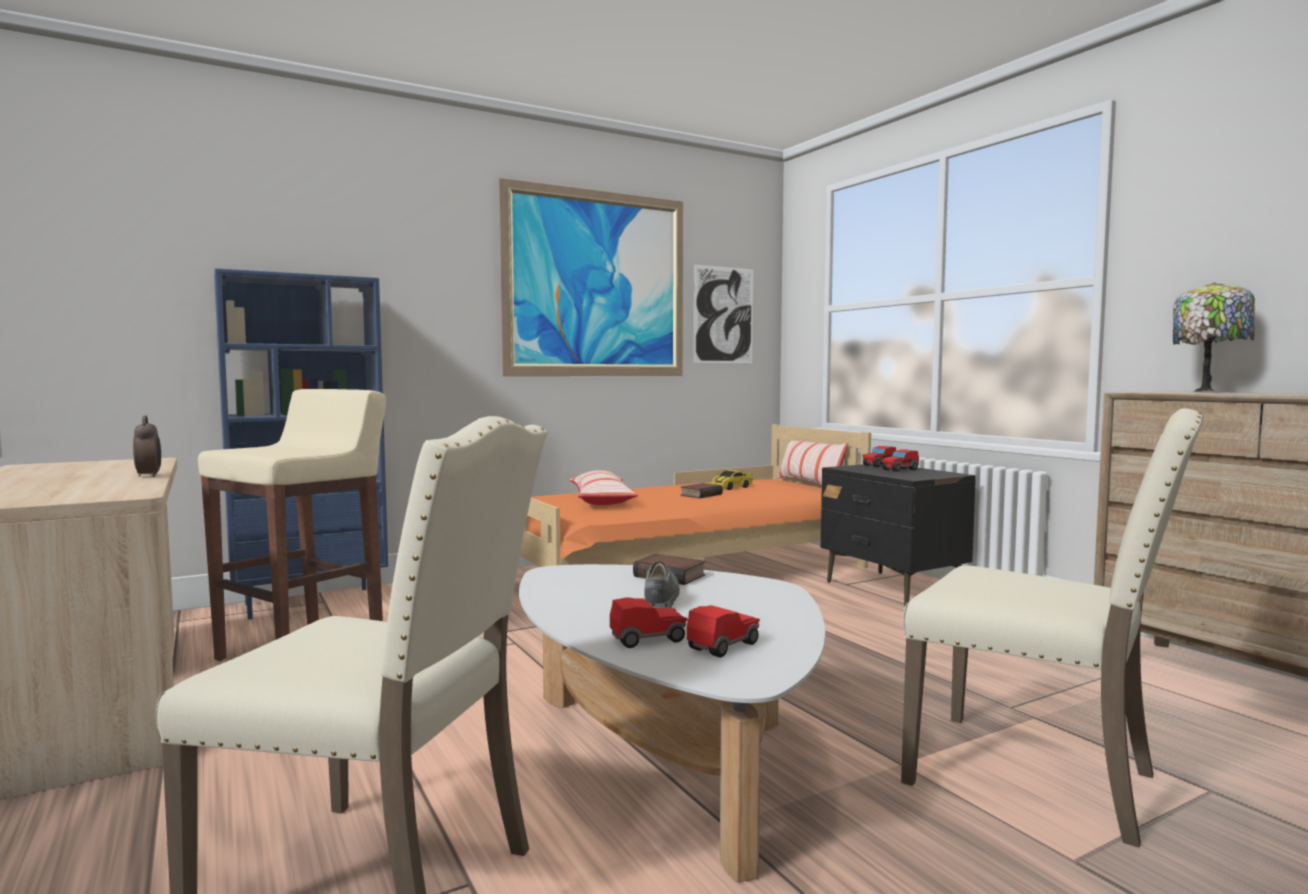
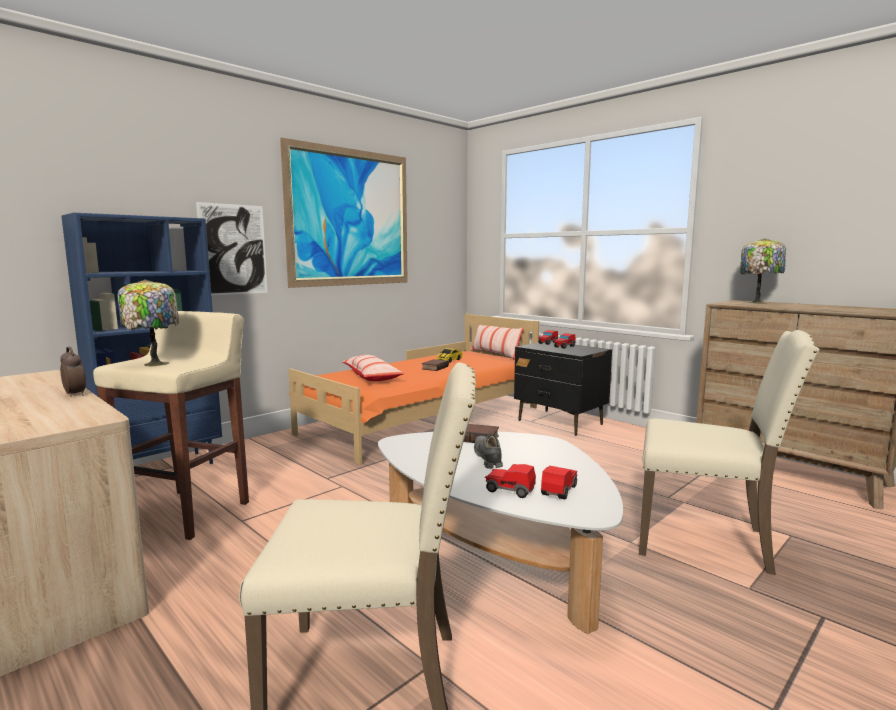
camera: 15 degrees left, 5 degrees up
toy car [610,597,688,648] -> toy car turned 120 degrees counterclockwise [485,464,536,498]
picture [694,265,753,363] -> picture moved to [196,202,267,295]
none -> table lamp [118,279,179,367]

